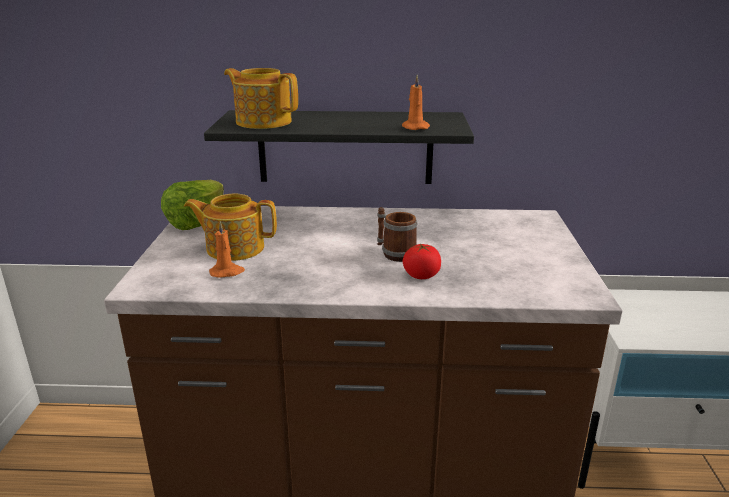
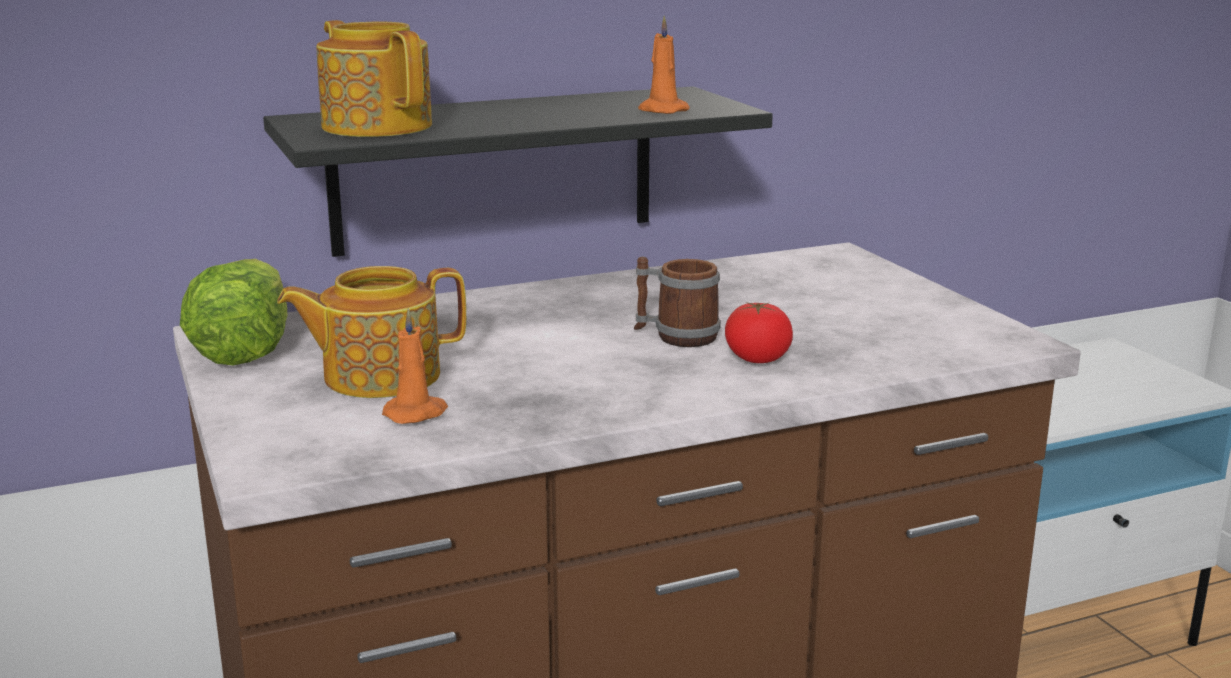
camera: 25 degrees left, 5 degrees down
teapot [224,68,298,129] -> teapot turned 45 degrees clockwise [316,20,432,137]

